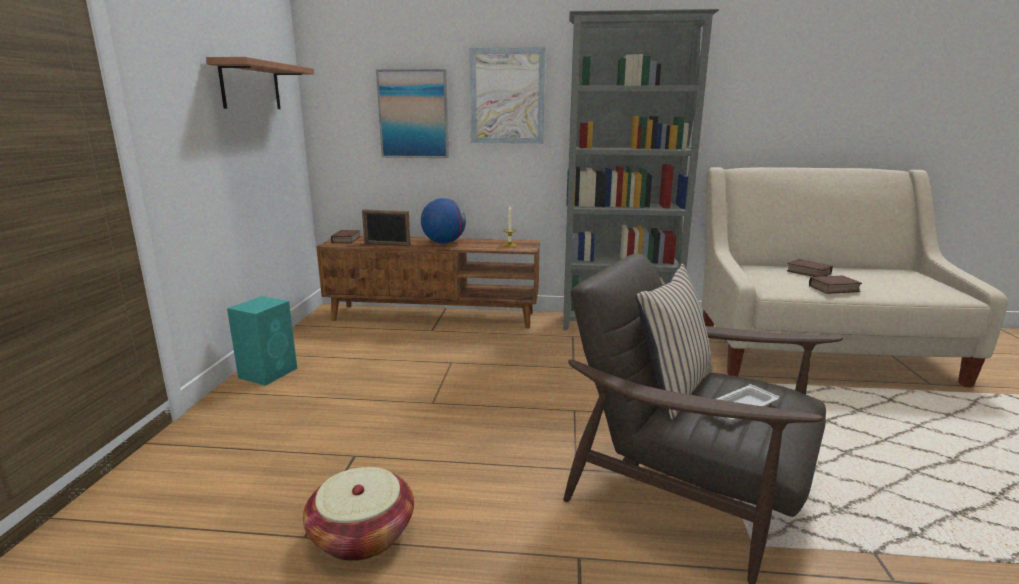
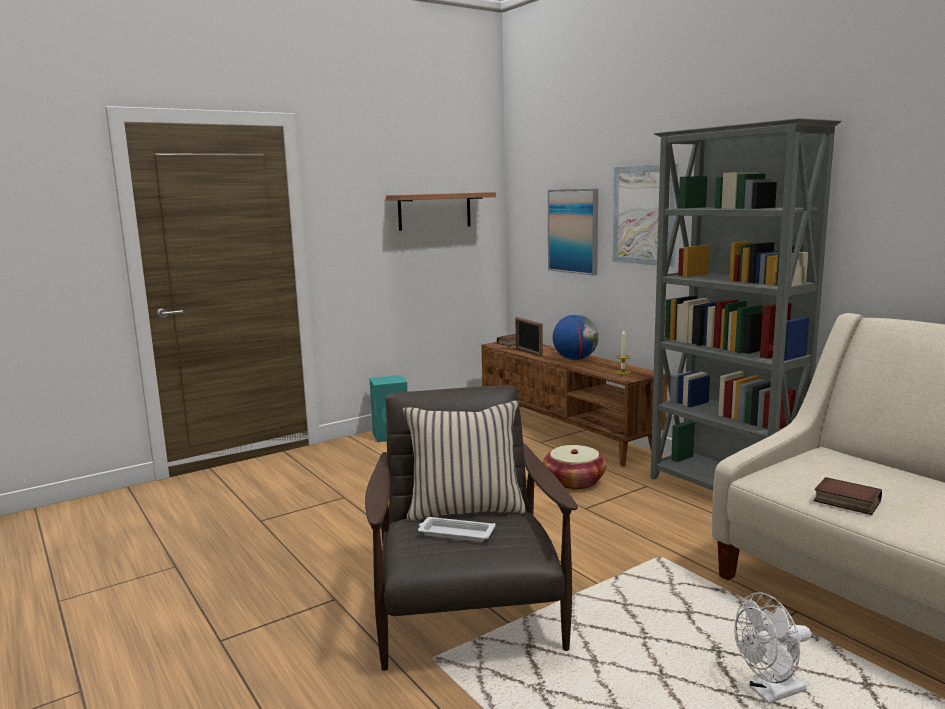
camera: 50 degrees right, 5 degrees down
basket [303,467,414,561] -> basket moved to [543,445,607,490]
book [787,259,833,277] -> none
none -> white fan [734,593,811,703]

